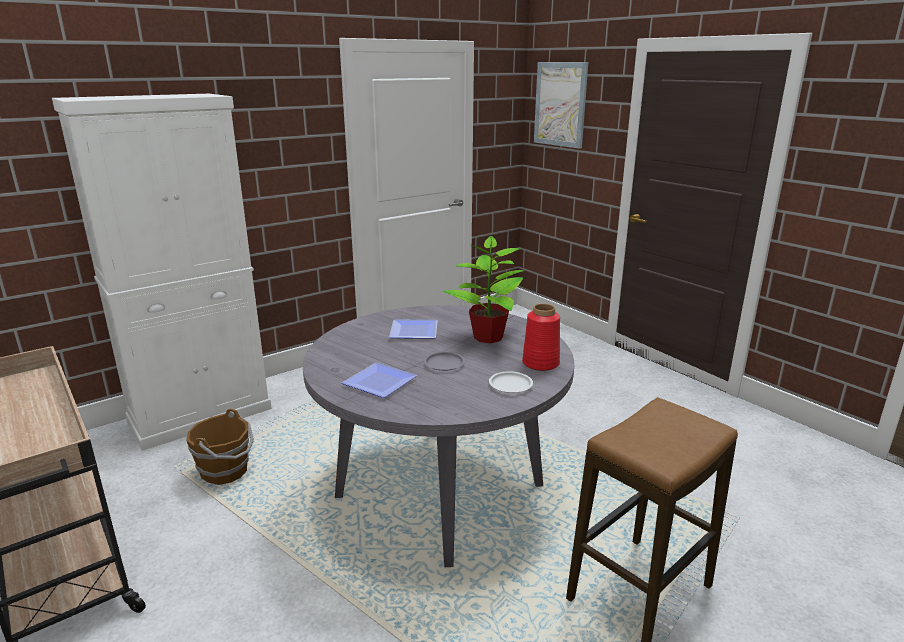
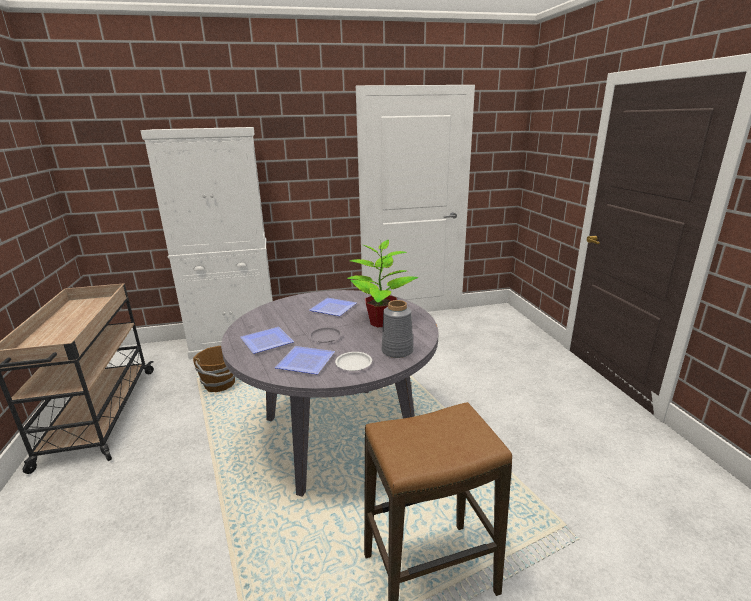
camera: 25 degrees right, 0 degrees up
red vase [522,303,560,371] -> grey vase [382,300,413,358]
picture [534,62,589,149] -> none
none -> plate [275,346,335,374]

